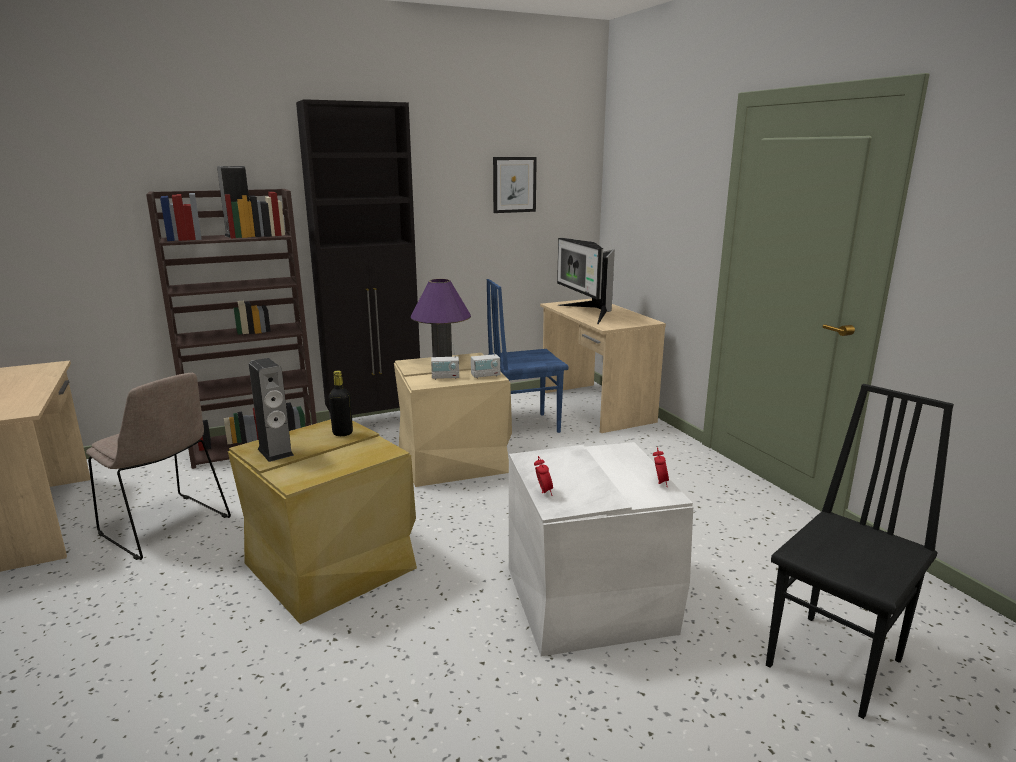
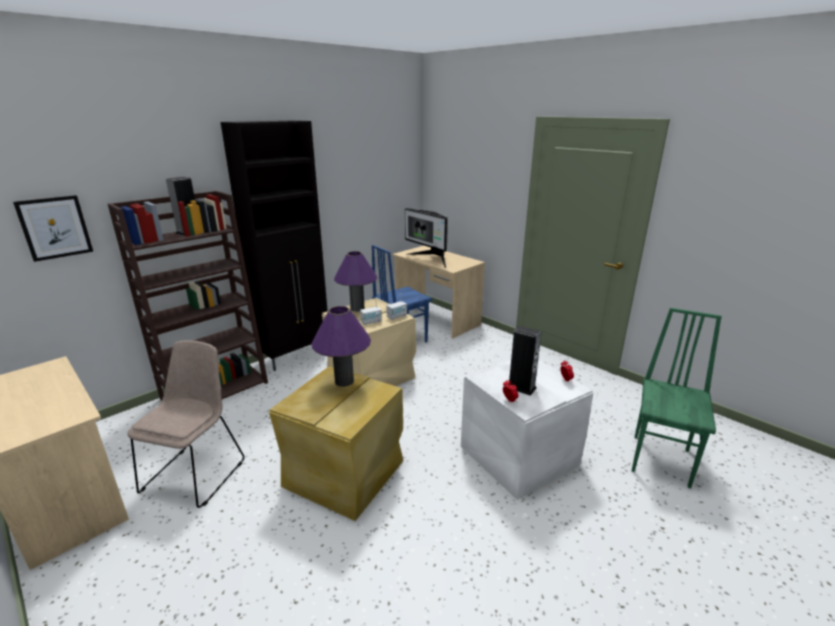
camera: 20 degrees left, 5 degrees up
beige chair [86,373,231,560] -> beige chair turned 90 degrees counterclockwise [127,340,244,508]
speaker [249,358,294,462] -> speaker moved to [509,326,542,396]
black bottle [329,371,353,436] -> purple table lamp [311,306,371,387]
picture [493,157,537,213] -> picture moved to [13,195,93,262]
black chair [766,384,954,719] -> green chair [632,308,722,489]

